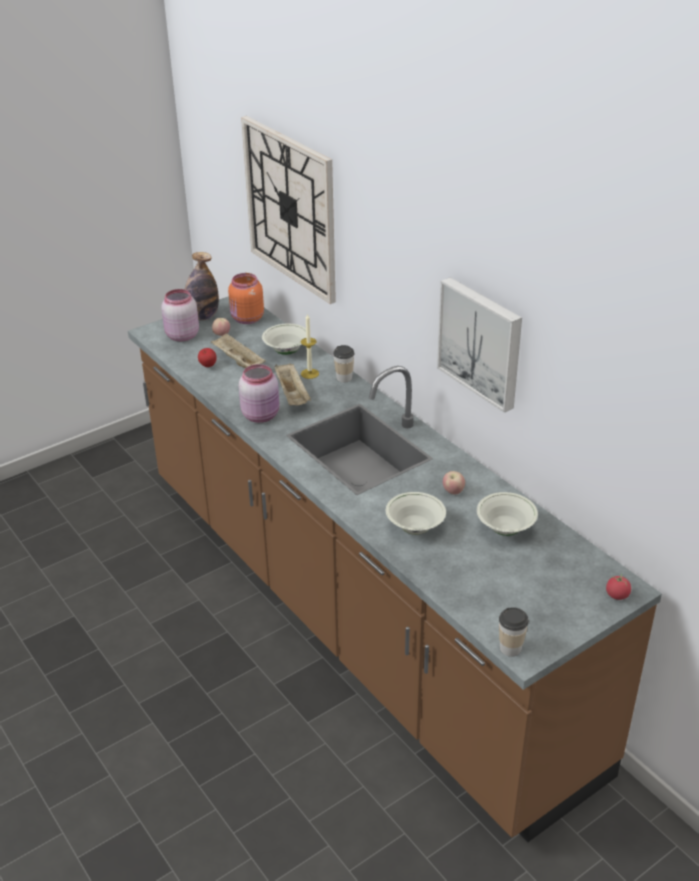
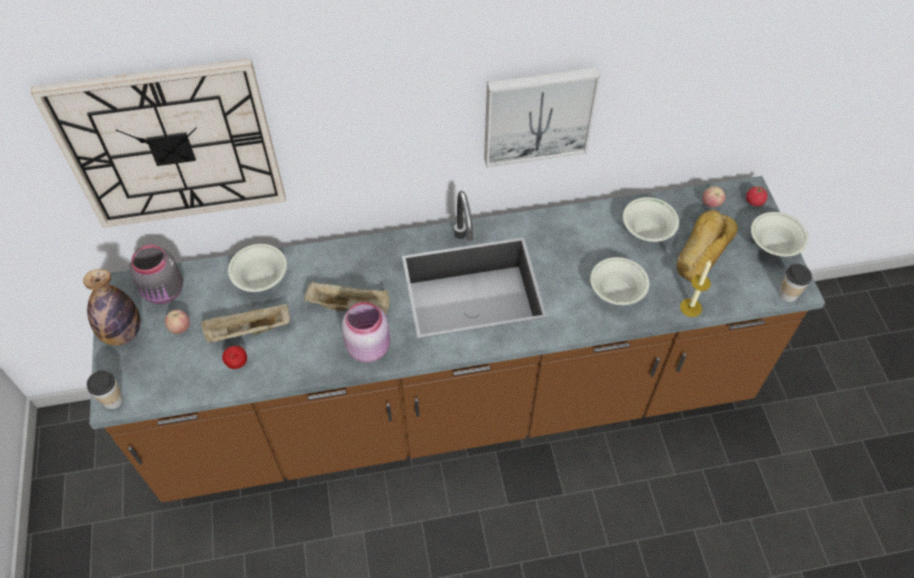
camera: 65 degrees left, 20 degrees up
pink jar [162,289,199,341] -> none
orange jar [228,273,264,324] -> grey jar [130,245,183,304]
candle [301,313,319,379] -> candle moved to [680,261,711,317]
cup [333,345,355,383] -> cup moved to [87,371,123,410]
apple [443,471,465,494] -> apple moved to [702,186,725,208]
none -> bread [677,210,738,282]
none -> white bowl [751,212,809,257]

